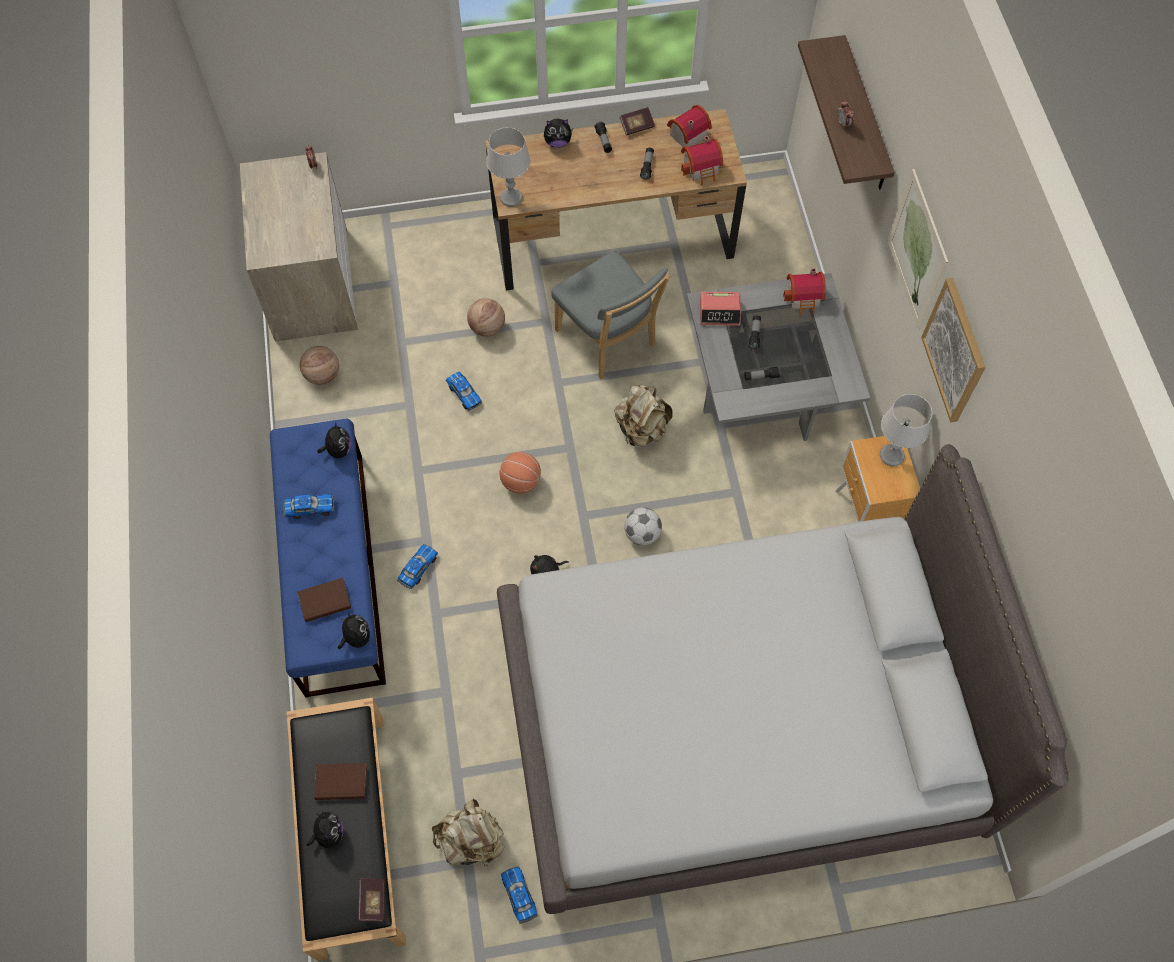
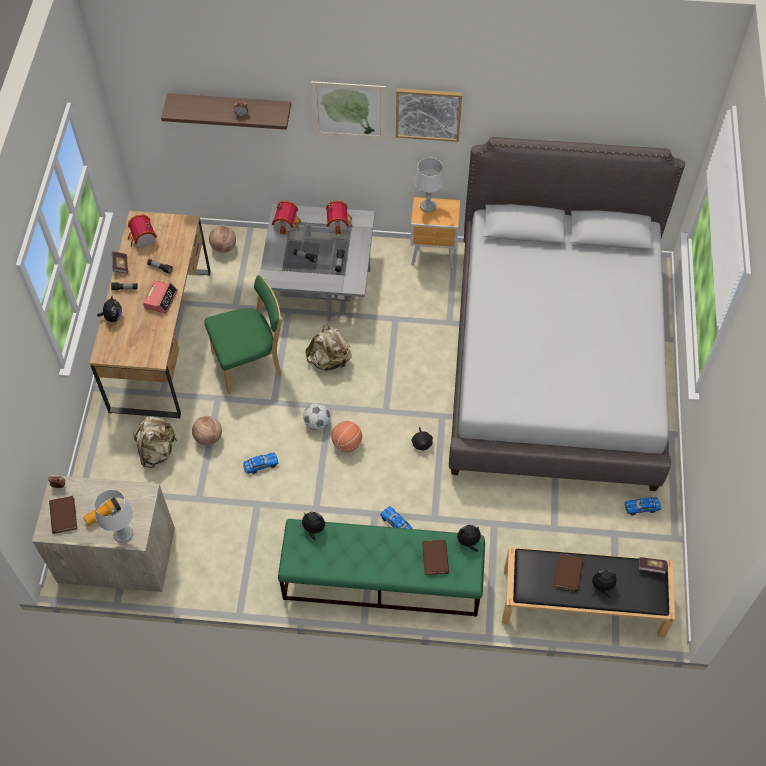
camera: 75 degrees left, 5 degrees down
blue bench [270,418,386,698] -> green bench [278,519,485,617]
toy car [283,494,334,519] -> none
basketball [300,346,339,385] -> basketball moved to [209,226,236,253]
beige backpack [432,799,504,866] -> beige backpack moved to [133,416,177,468]
grey table lamp [486,127,530,207] -> grey table lamp moved to [94,490,133,543]
grey chair [551,251,670,379] -> green chair [205,275,282,394]
football [624,507,662,545] -> football moved to [303,403,330,430]
toy house [681,136,723,186] -> toy house moved to [326,201,353,234]
alarm clock [700,292,741,326] -> alarm clock moved to [143,280,178,314]
none -> brown book [49,496,77,534]
none -> flashlight [83,498,121,526]

